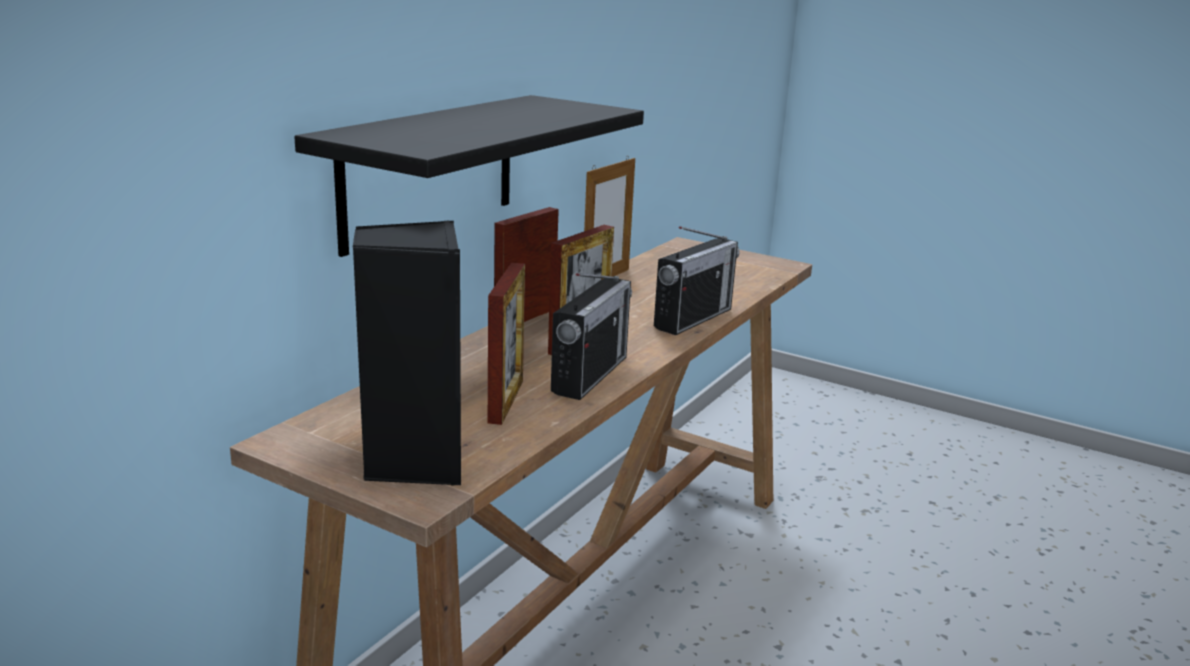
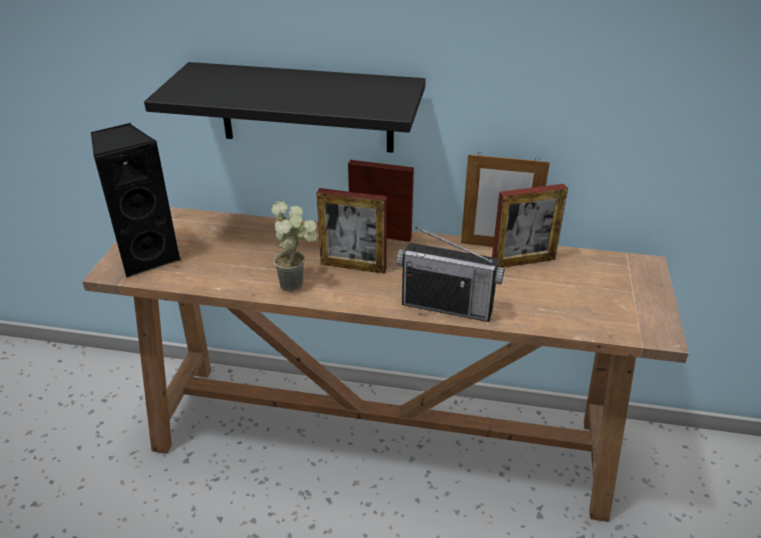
camera: 70 degrees right, 15 degrees up
picture frame [488,263,525,425] -> picture frame moved to [492,184,568,267]
radio [551,273,632,400] -> potted plant [271,201,317,292]

